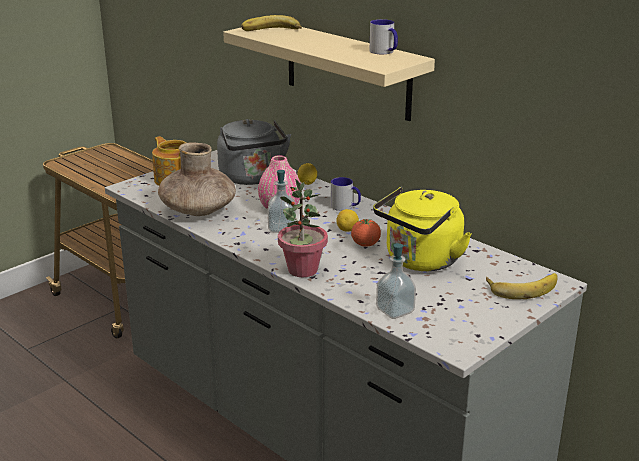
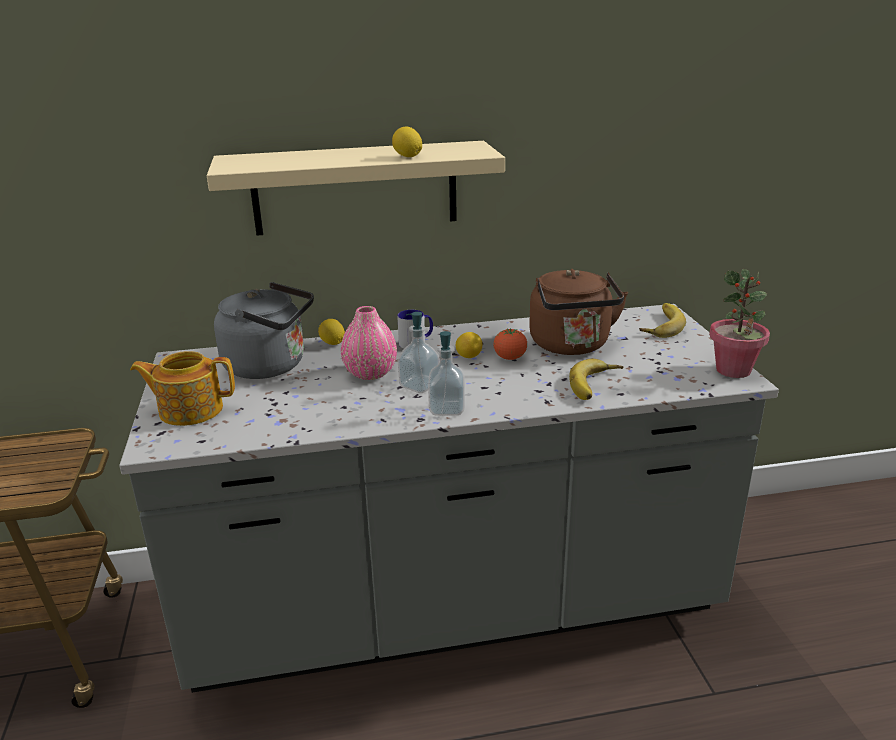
camera: 55 degrees left, 0 degrees up
brown vase [158,142,236,216] -> none
banana [241,15,302,31] -> banana moved to [569,359,624,400]
potted plant [278,179,328,277] -> potted plant moved to [709,269,770,378]
mug [369,19,398,54] -> none
yellow kettle [373,187,472,271] -> brown kettle [529,269,628,355]
soap dispenser [376,243,416,319] -> soap dispenser moved to [428,331,465,416]
none -> lemon [392,127,422,157]

